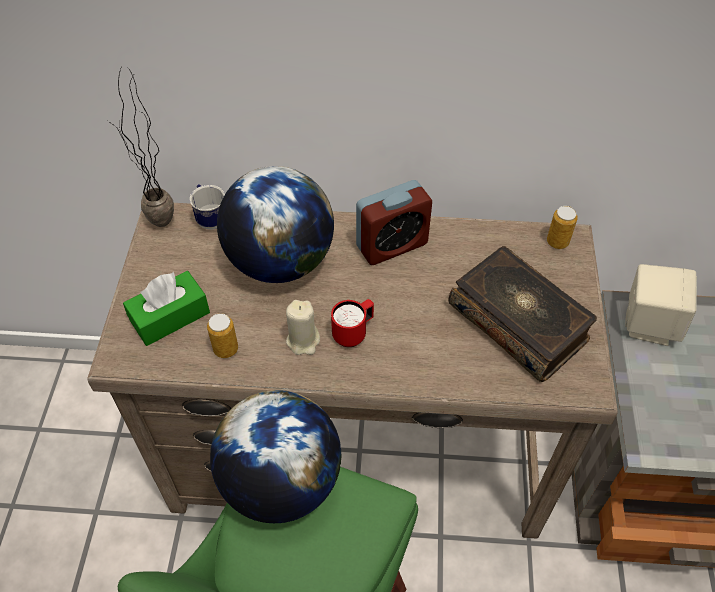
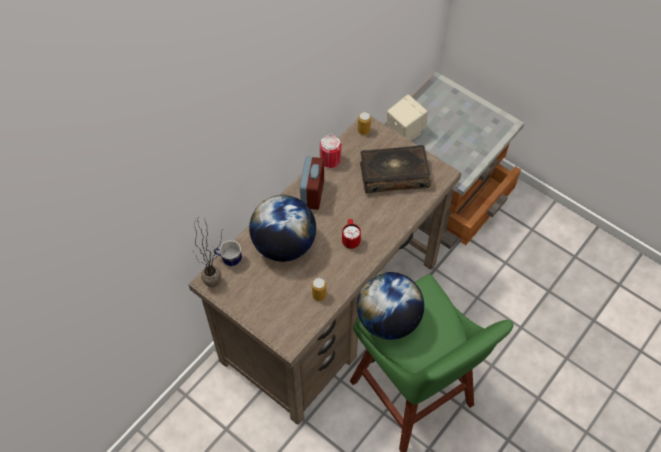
camera: 55 degrees left, 5 degrees up
green tissue box [123,271,210,346] -> none
beige candle [286,300,320,355] -> none
none -> can [320,135,342,169]

